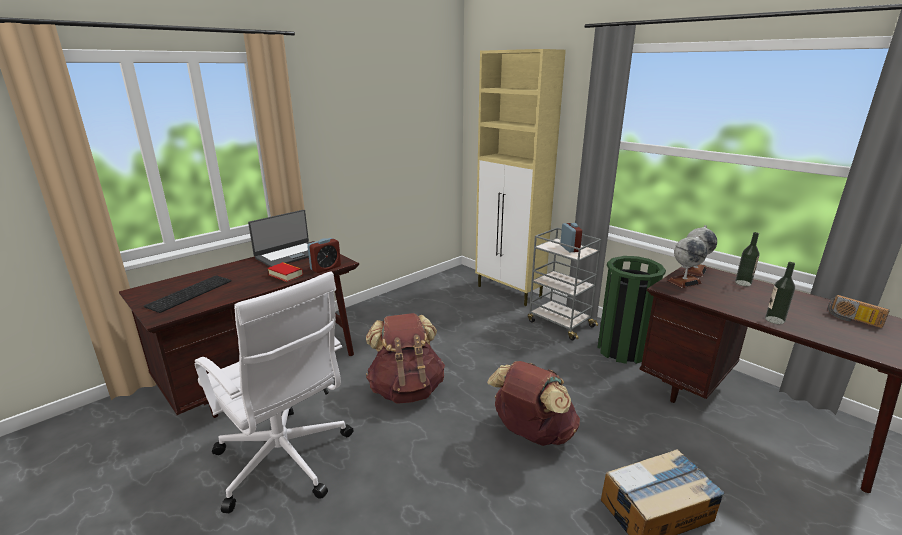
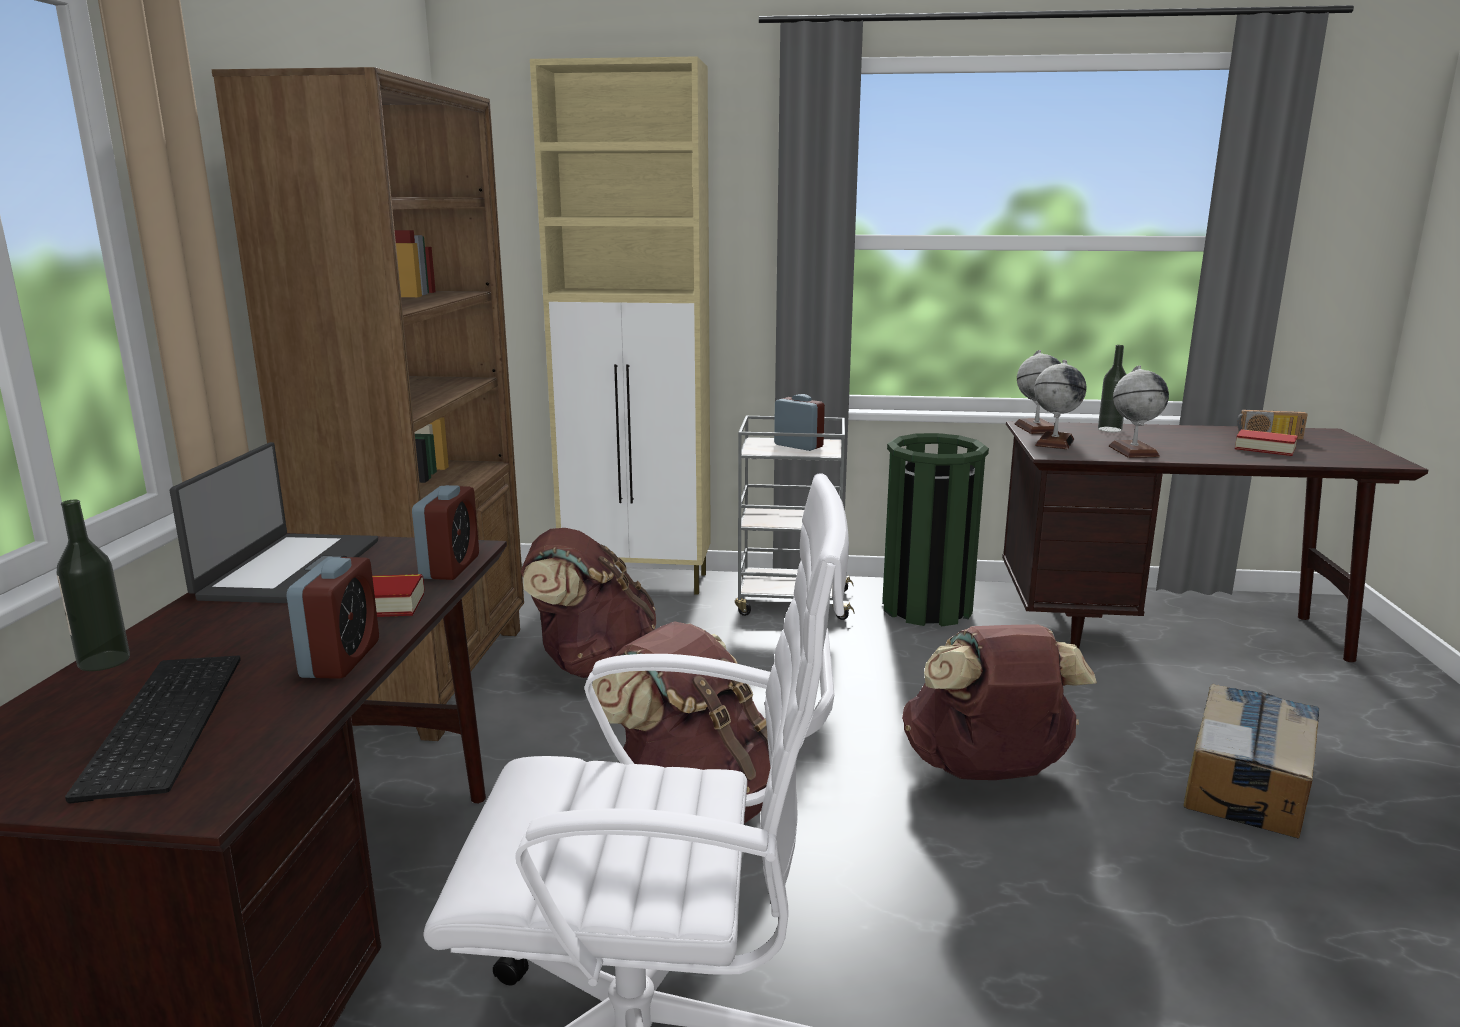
camera: 40 degrees left, 5 degrees down
bottle [765,262,795,324] -> bottle moved to [56,500,130,671]
none -> brown bookcase [211,67,524,741]
none -> alarm clock [287,557,379,679]
none -> brown backpack [521,528,656,678]
none -> globe [1109,366,1169,458]
none -> book [1235,429,1298,456]

